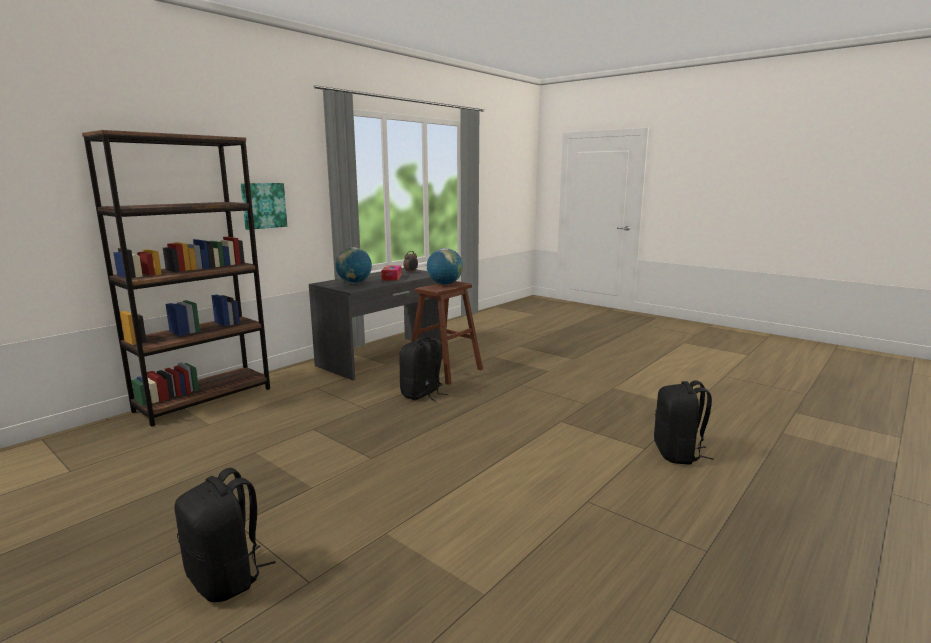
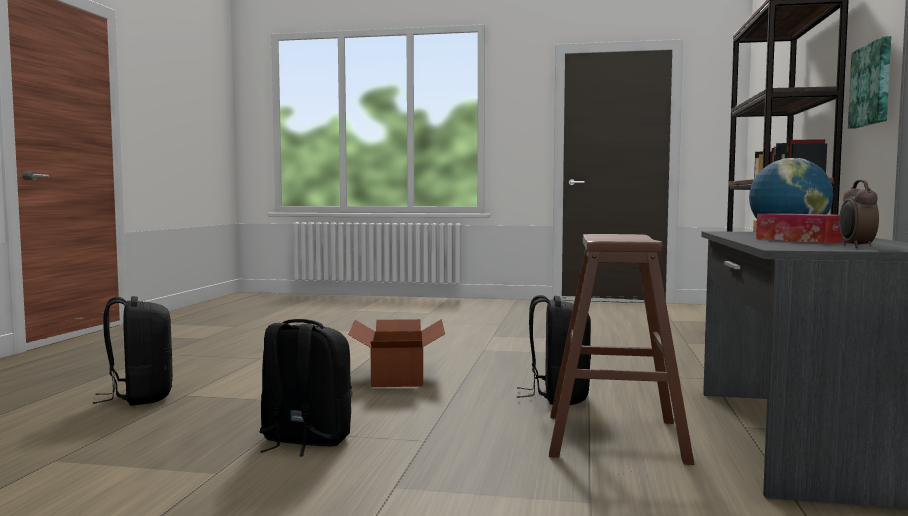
camera: 150 degrees right, 10 degrees down
black backpack [174,468,276,602] -> black backpack moved to [259,319,352,456]
globe [427,248,463,285] -> none
none -> cardboard box [348,319,445,387]

